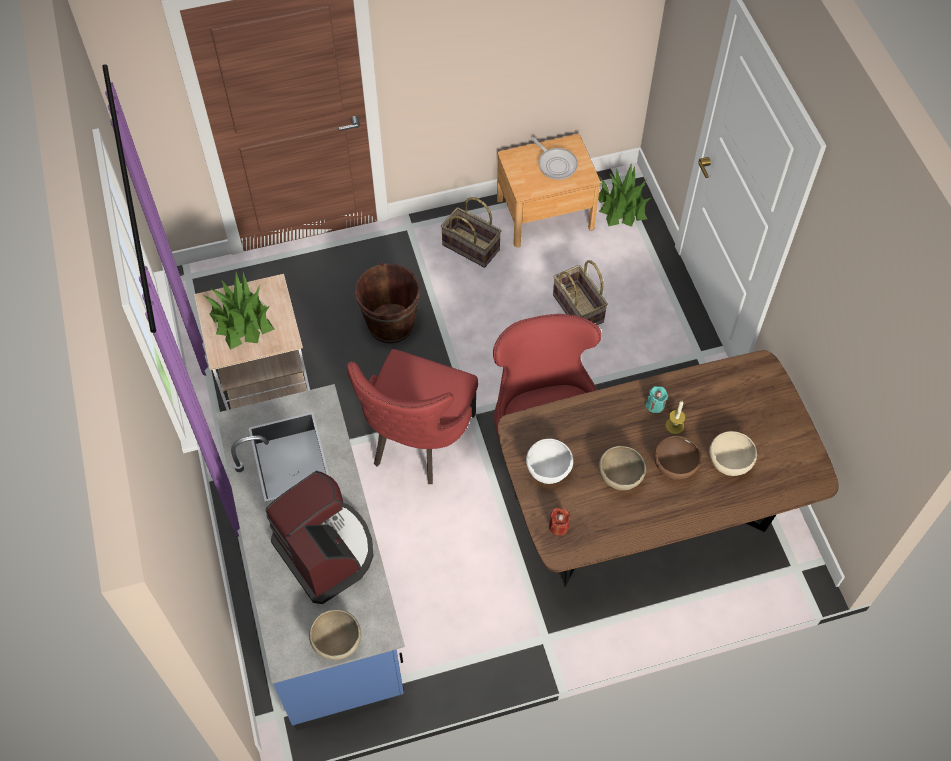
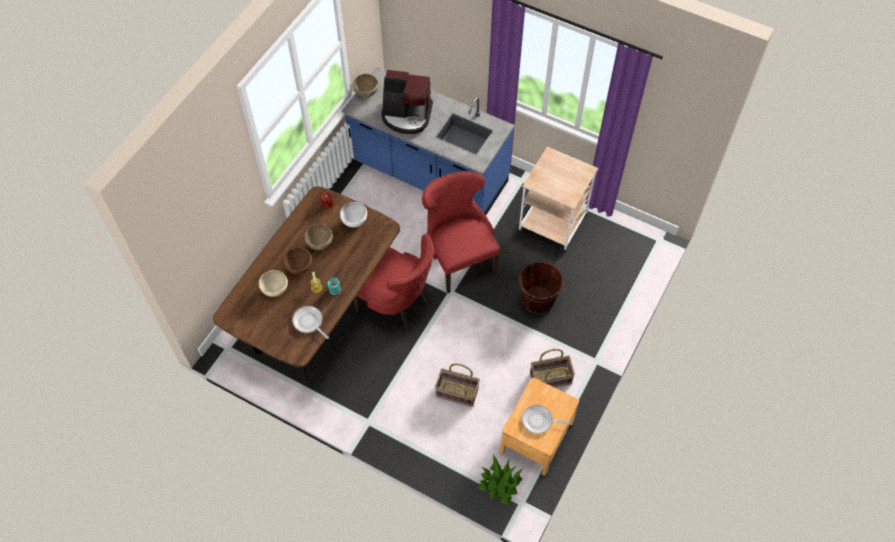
camera: 135 degrees right, 0 degrees up
potted plant [203,272,275,350] -> none
none -> frying pan [292,306,329,339]

